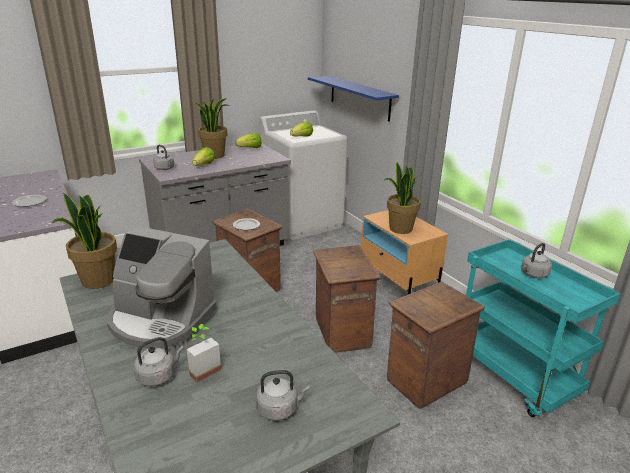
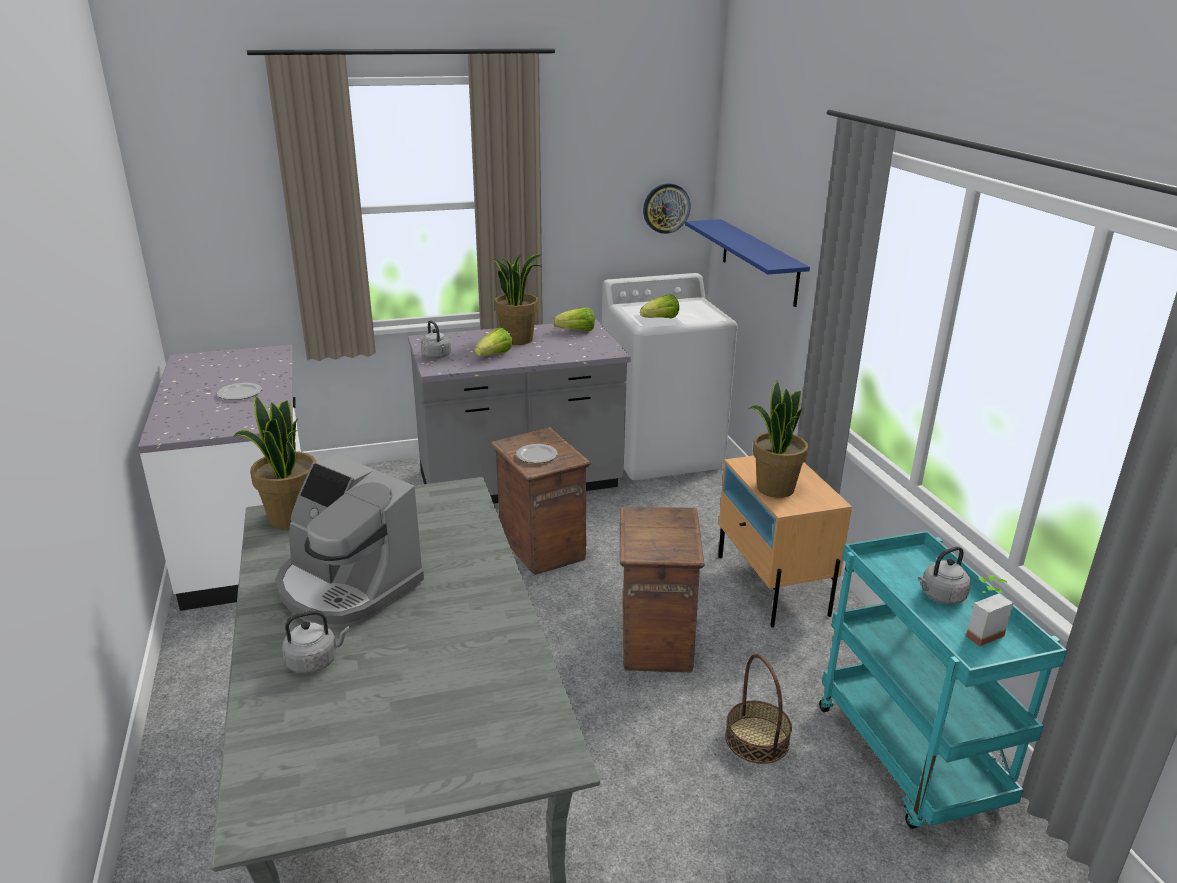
camera: 15 degrees right, 0 degrees up
potted plant [187,324,221,383] -> potted plant moved to [966,575,1013,646]
grey kettle [256,370,310,421] -> none
crate [387,282,485,409] -> basket [725,654,792,764]
none -> wall clock [643,183,691,234]

